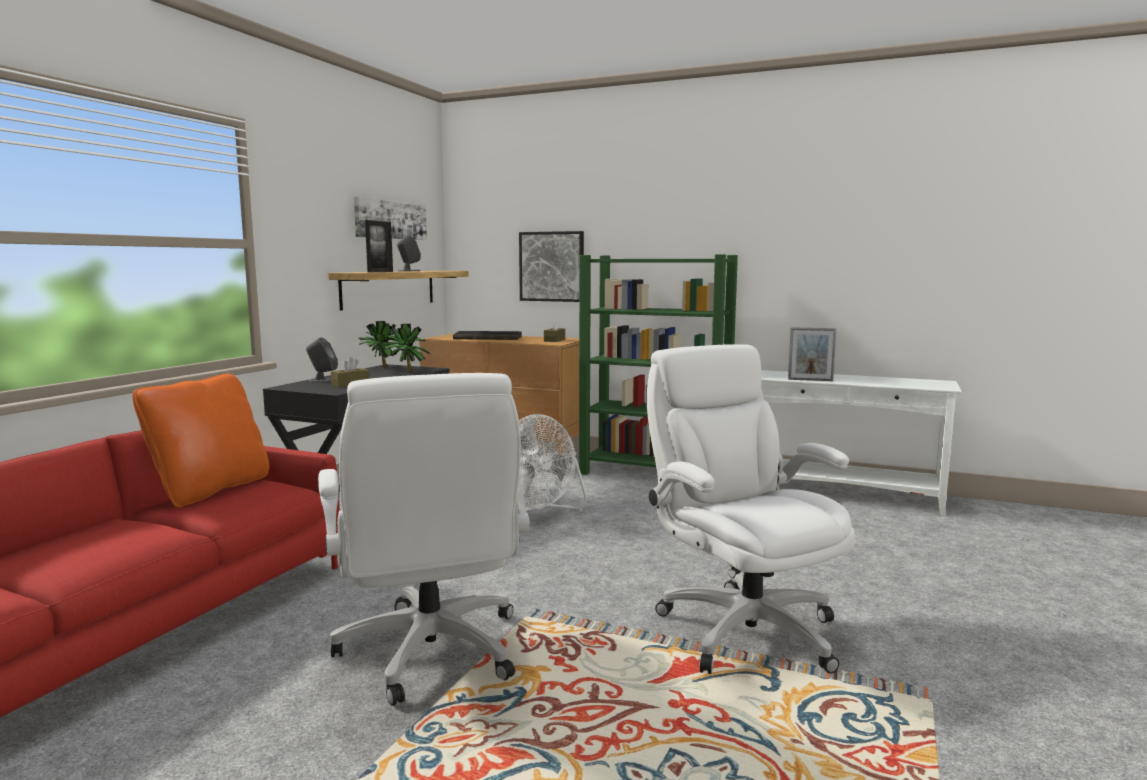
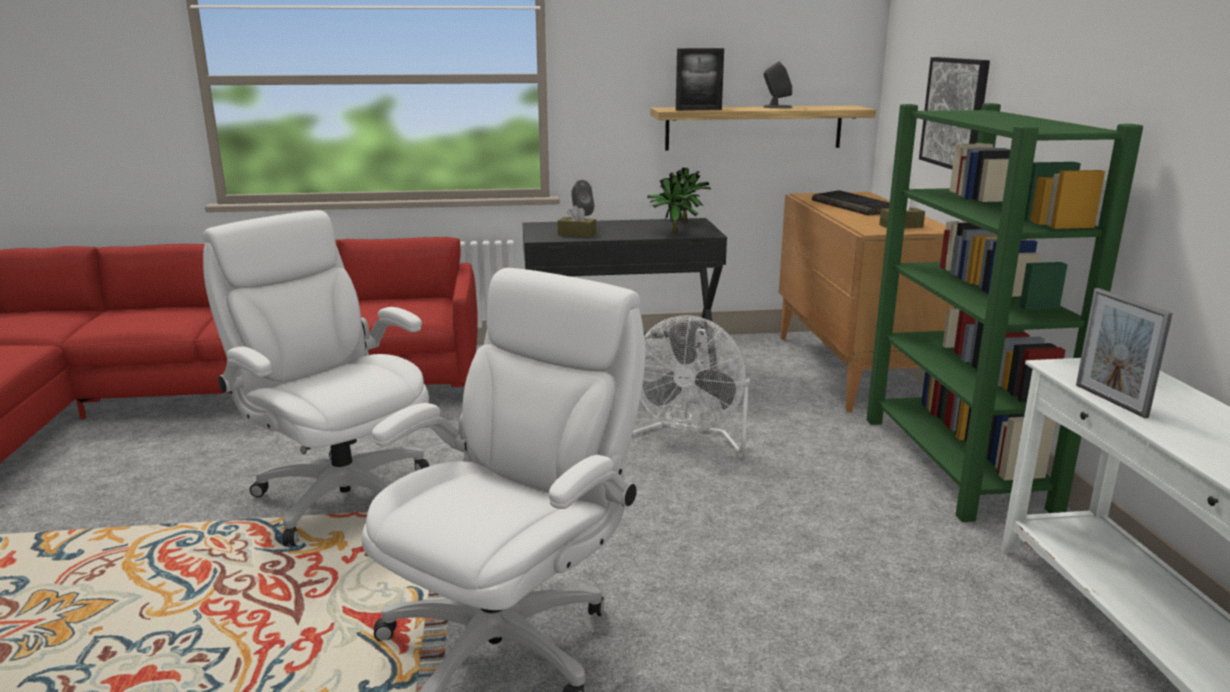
camera: 60 degrees right, 10 degrees up
orange pillow [132,374,269,507] -> none
white office chair [318,373,530,706] -> white office chair turned 90 degrees clockwise [203,210,429,546]
picture [354,197,427,240] -> none

